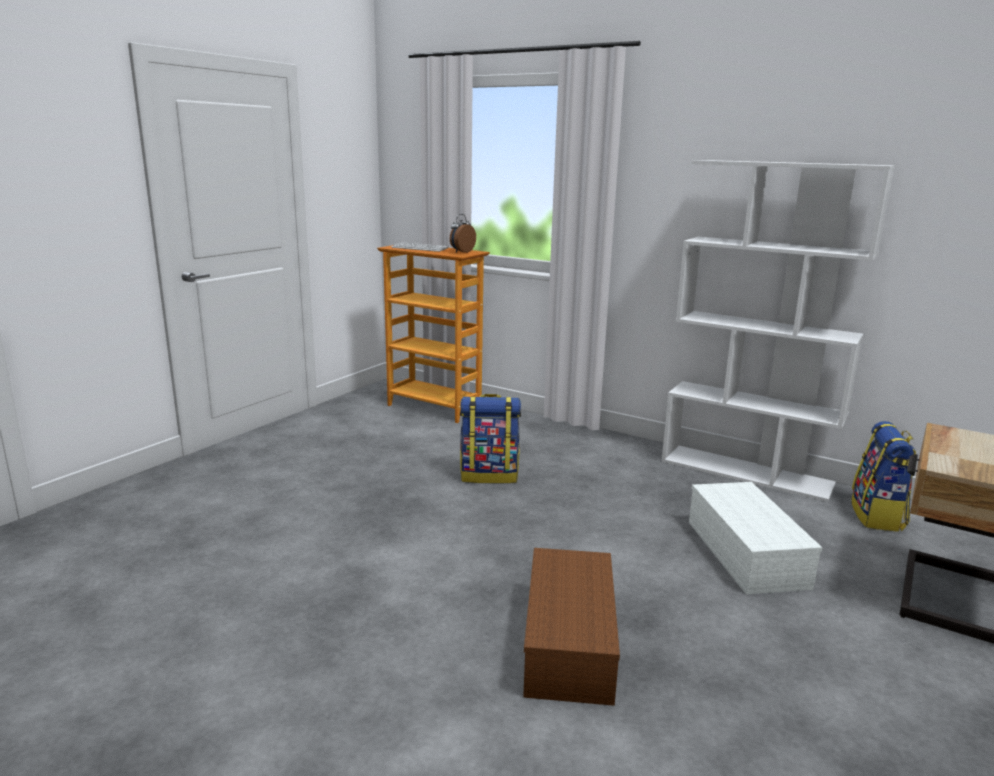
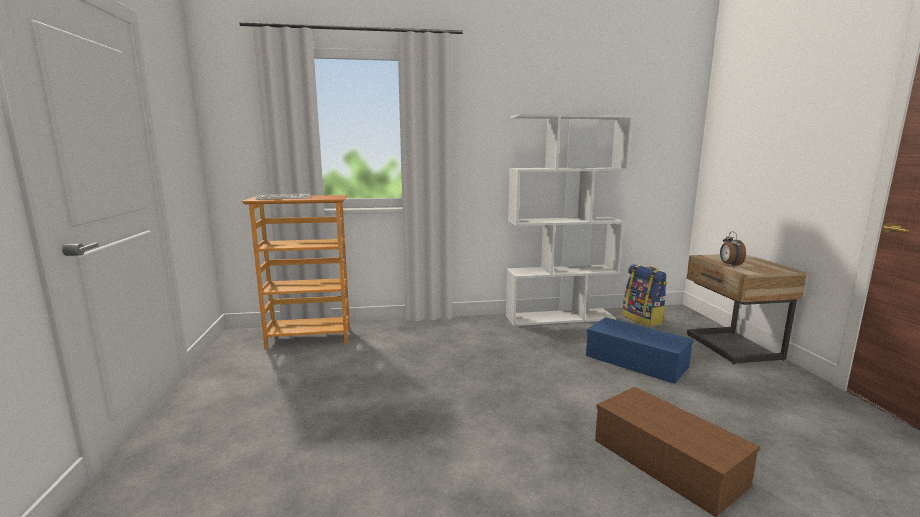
camera: 40 degrees left, 5 degrees down
alarm clock [450,214,476,253] -> alarm clock moved to [720,232,746,266]
backpack [460,394,521,484] -> none
white storage box [689,482,823,595] -> blue storage box [586,317,694,384]

